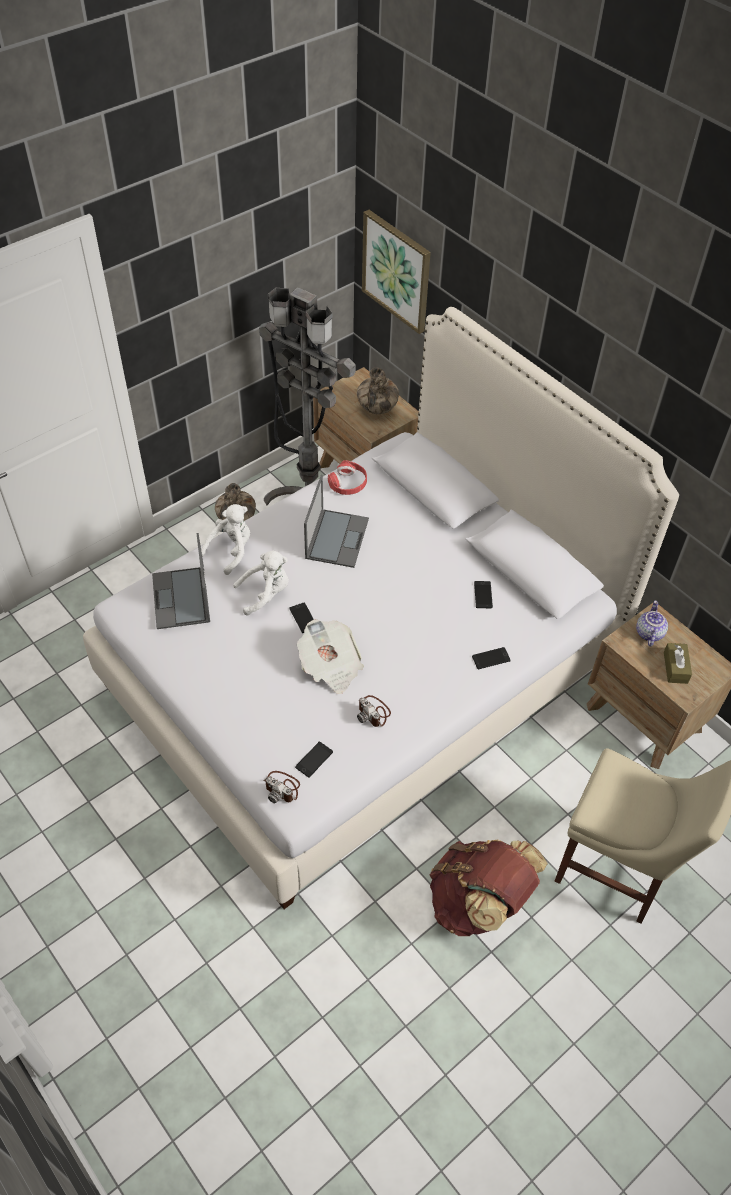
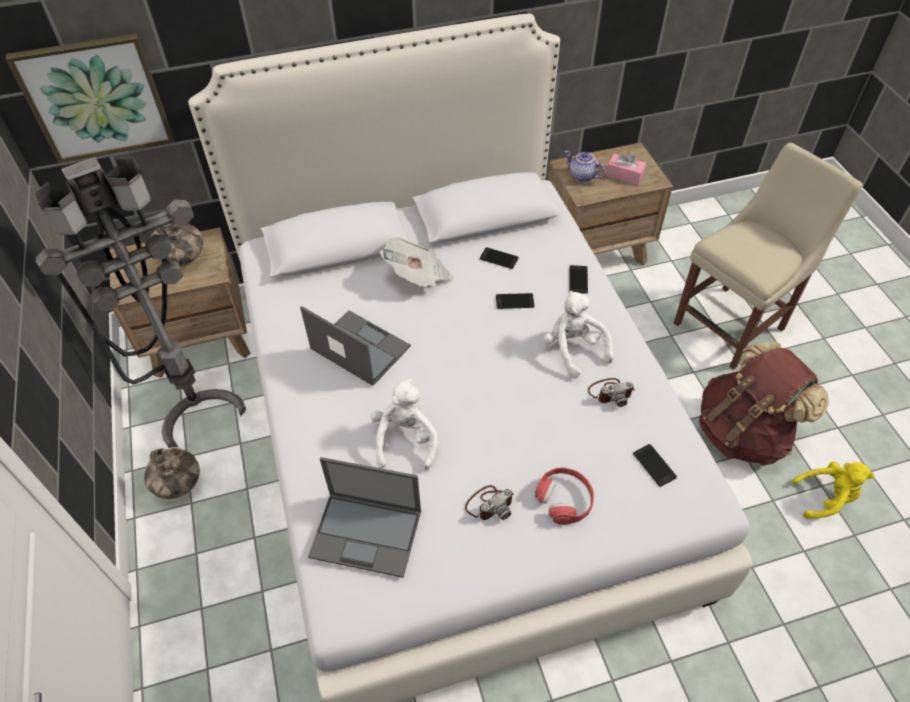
camera: 65 degrees left, 0 degrees up
white plush toy [201,504,251,575] -> white plush toy moved to [543,291,613,379]
camera [263,771,300,803] -> camera moved to [465,485,514,520]
phone [289,602,314,633] -> phone moved to [496,293,534,309]
newspaper [297,619,364,694] -> newspaper moved to [379,238,453,287]
red headphones [328,460,367,495] -> red headphones moved to [535,467,594,525]
brown tissue box [664,643,692,684] -> pink tissue box [606,152,646,185]
none -> yellow plush toy [792,461,874,519]

